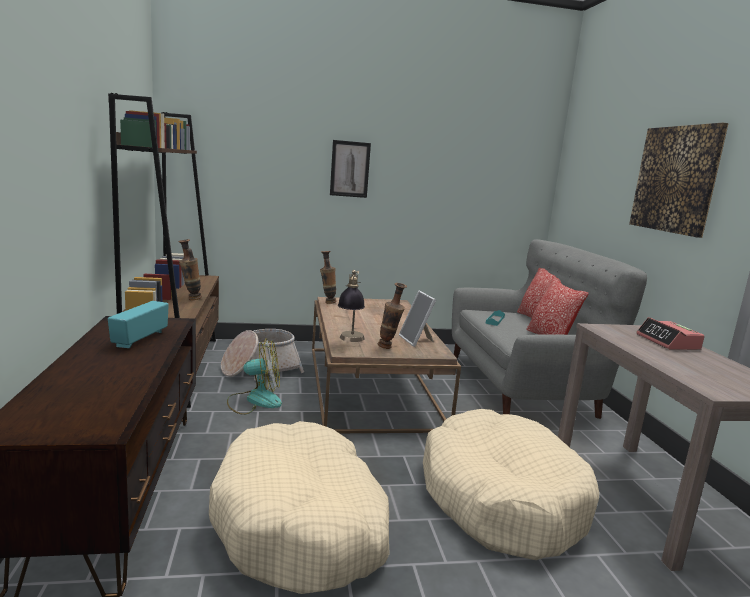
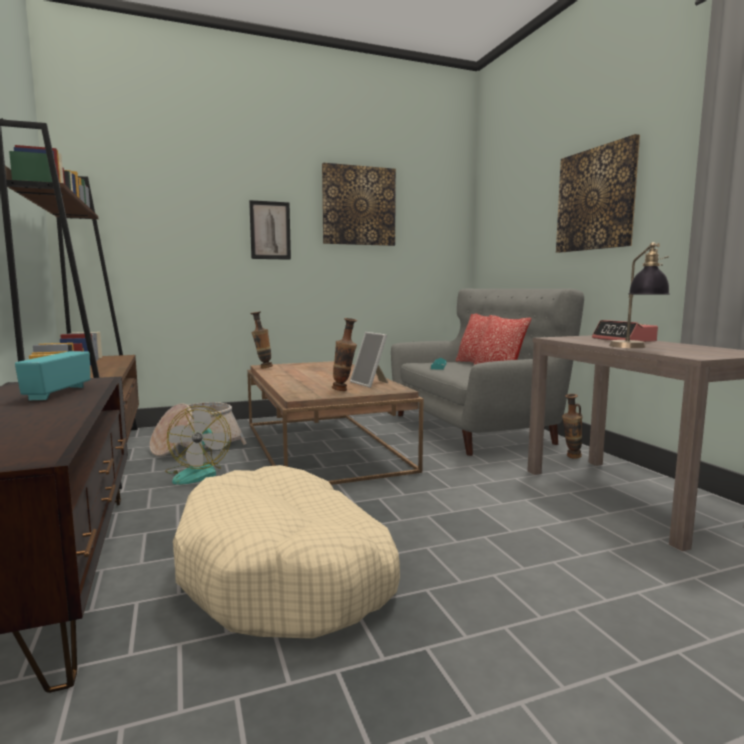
camera: 10 degrees left, 5 degrees down
vase [178,239,202,300] -> vase moved to [562,394,583,459]
fan [227,338,282,415] -> fan turned 105 degrees clockwise [165,406,231,485]
table lamp [338,270,365,342] -> table lamp moved to [609,242,670,348]
beige dog bed [423,409,600,560] -> none
none -> picture [322,163,396,246]

